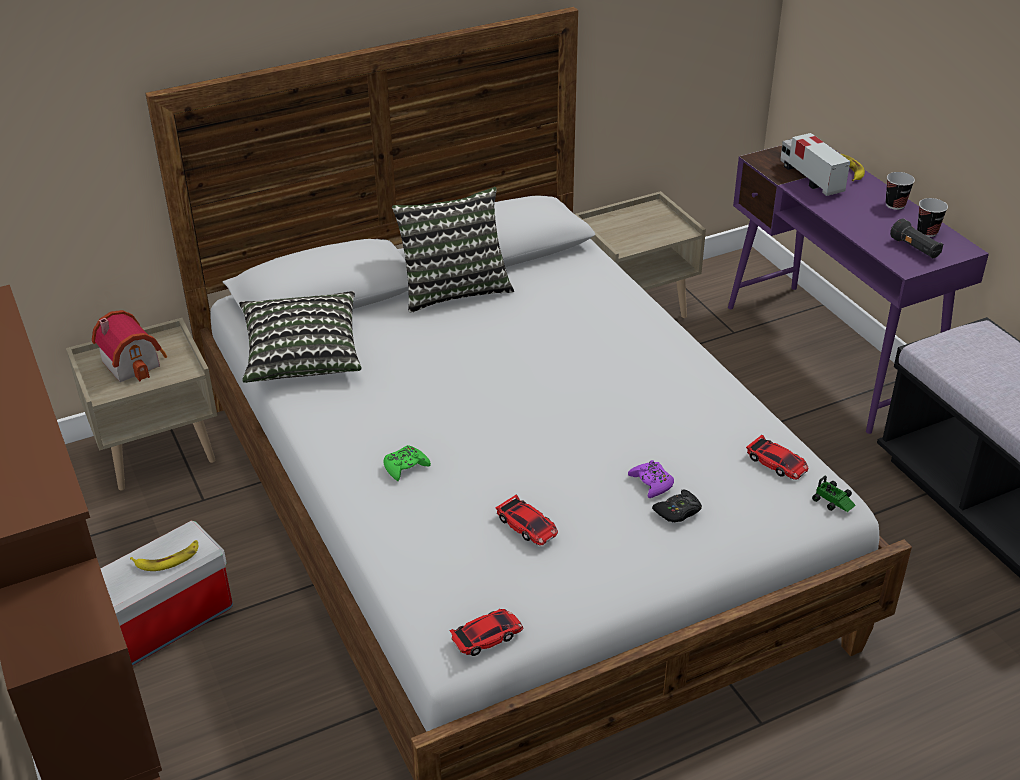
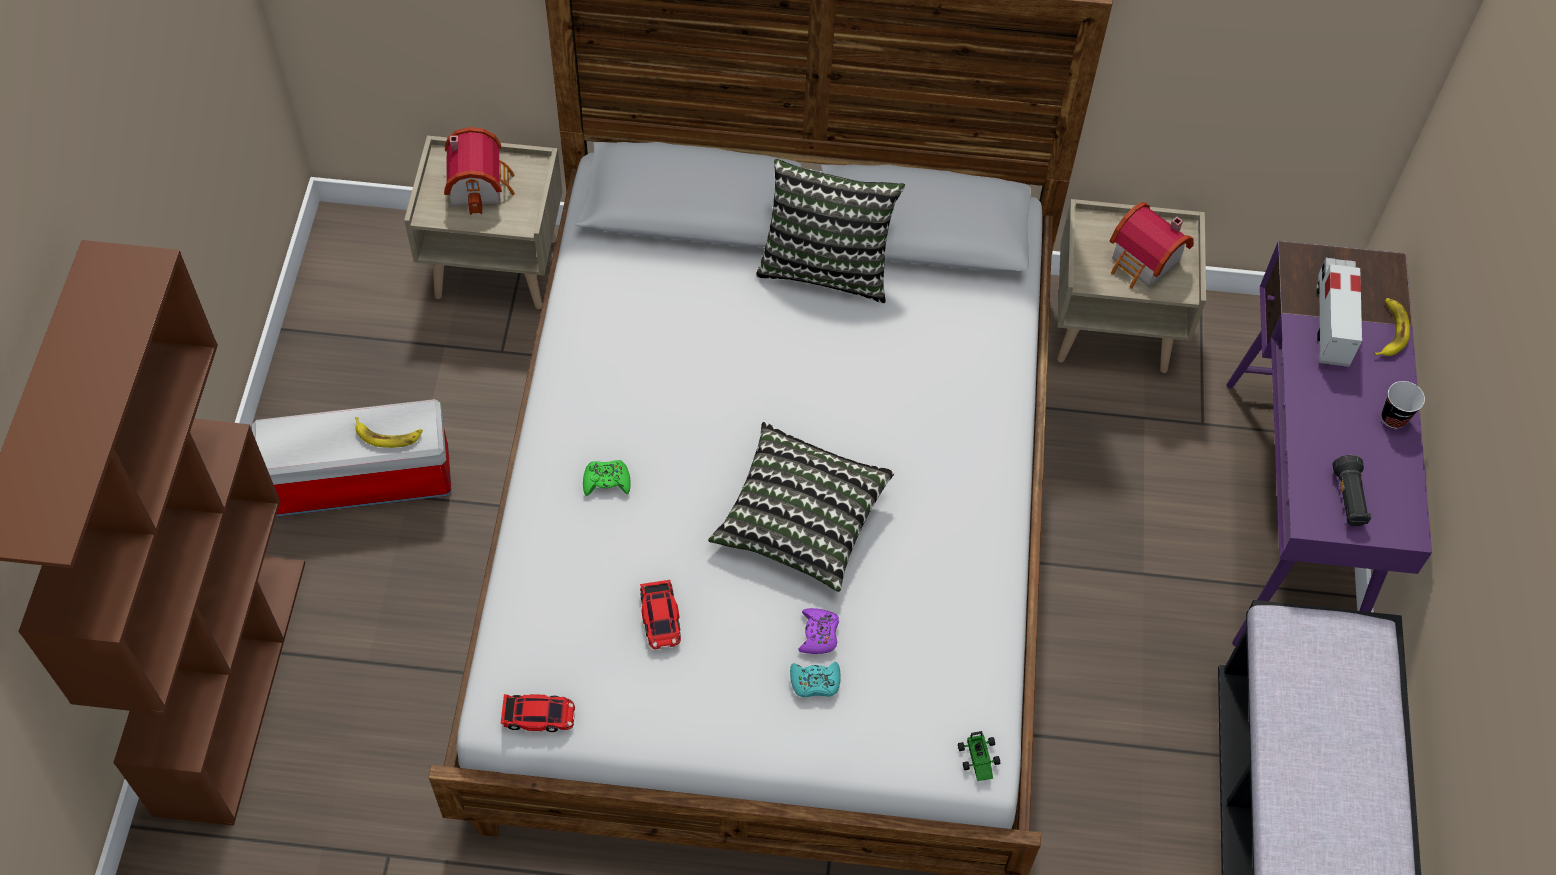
camera: 30 degrees right, 20 degrees up
pillow [239,291,362,383] -> pillow moved to [708,422,894,592]
black game controller [652,489,702,522] -> turquoise game controller [790,662,841,697]
toy car [746,435,808,480] -> none
cup [917,198,948,237] -> none
none -> toy house [1110,202,1194,289]

